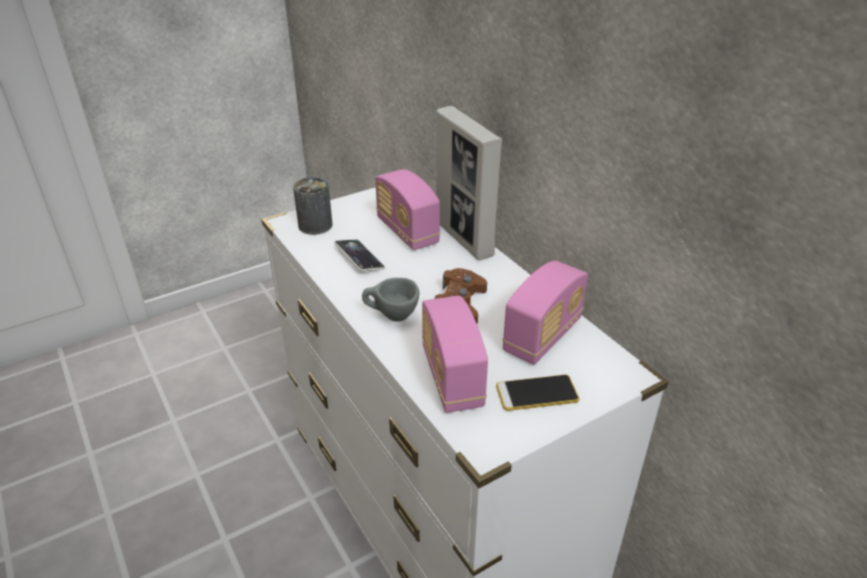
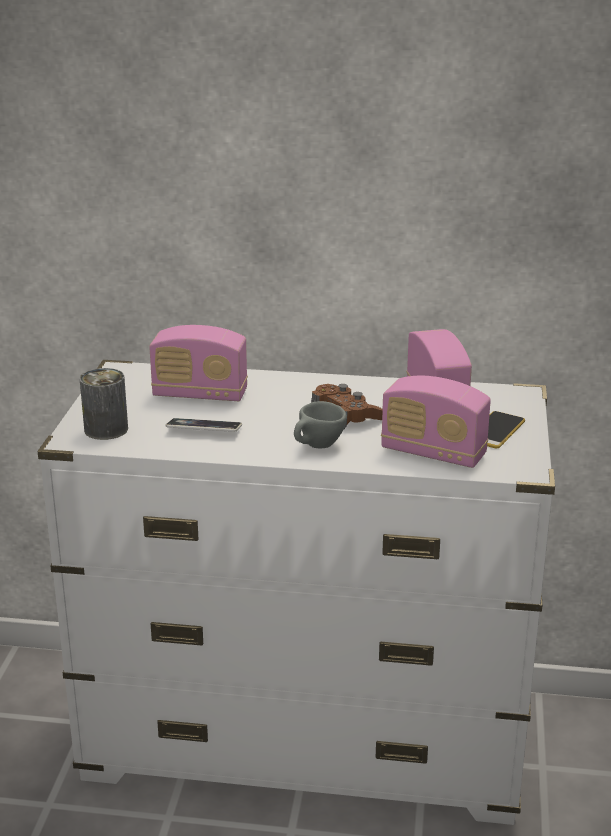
camera: 50 degrees left, 10 degrees down
picture frame [436,106,502,260] -> none

